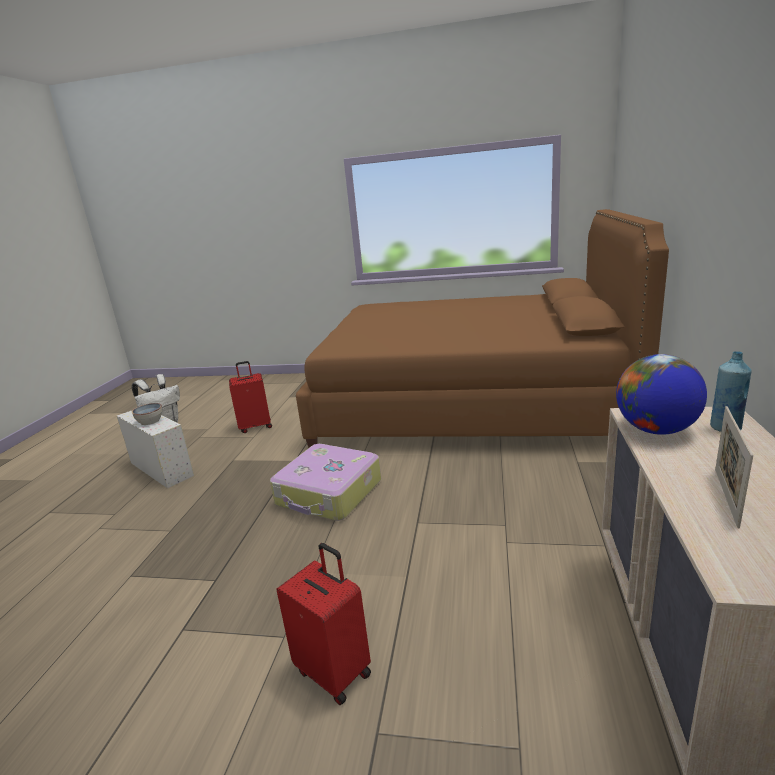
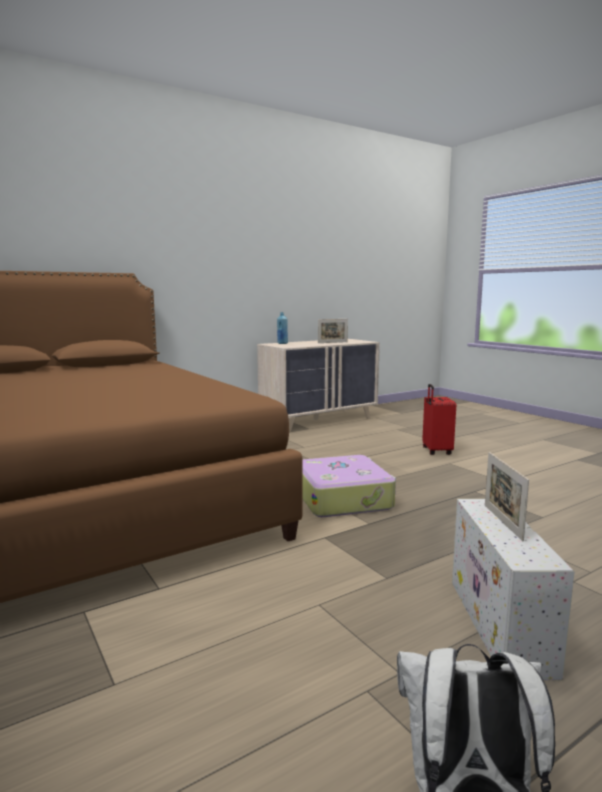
camera: 135 degrees left, 10 degrees down
bowl [132,403,162,425] -> picture frame [485,452,529,541]
red suitcase [229,361,272,433] -> none
globe [616,354,707,435] -> none

